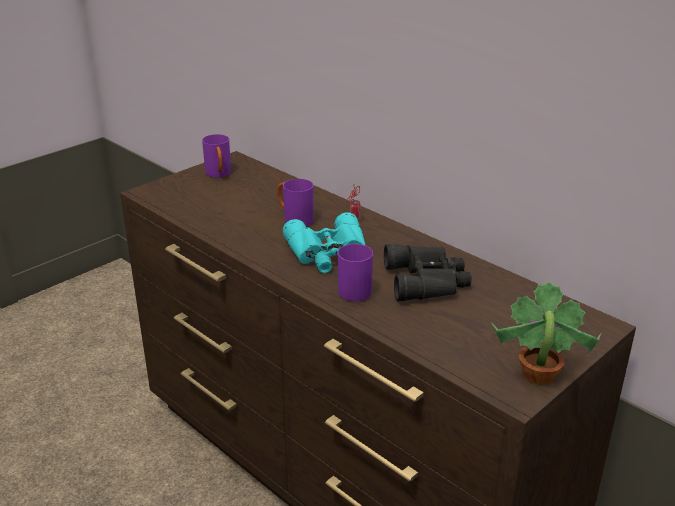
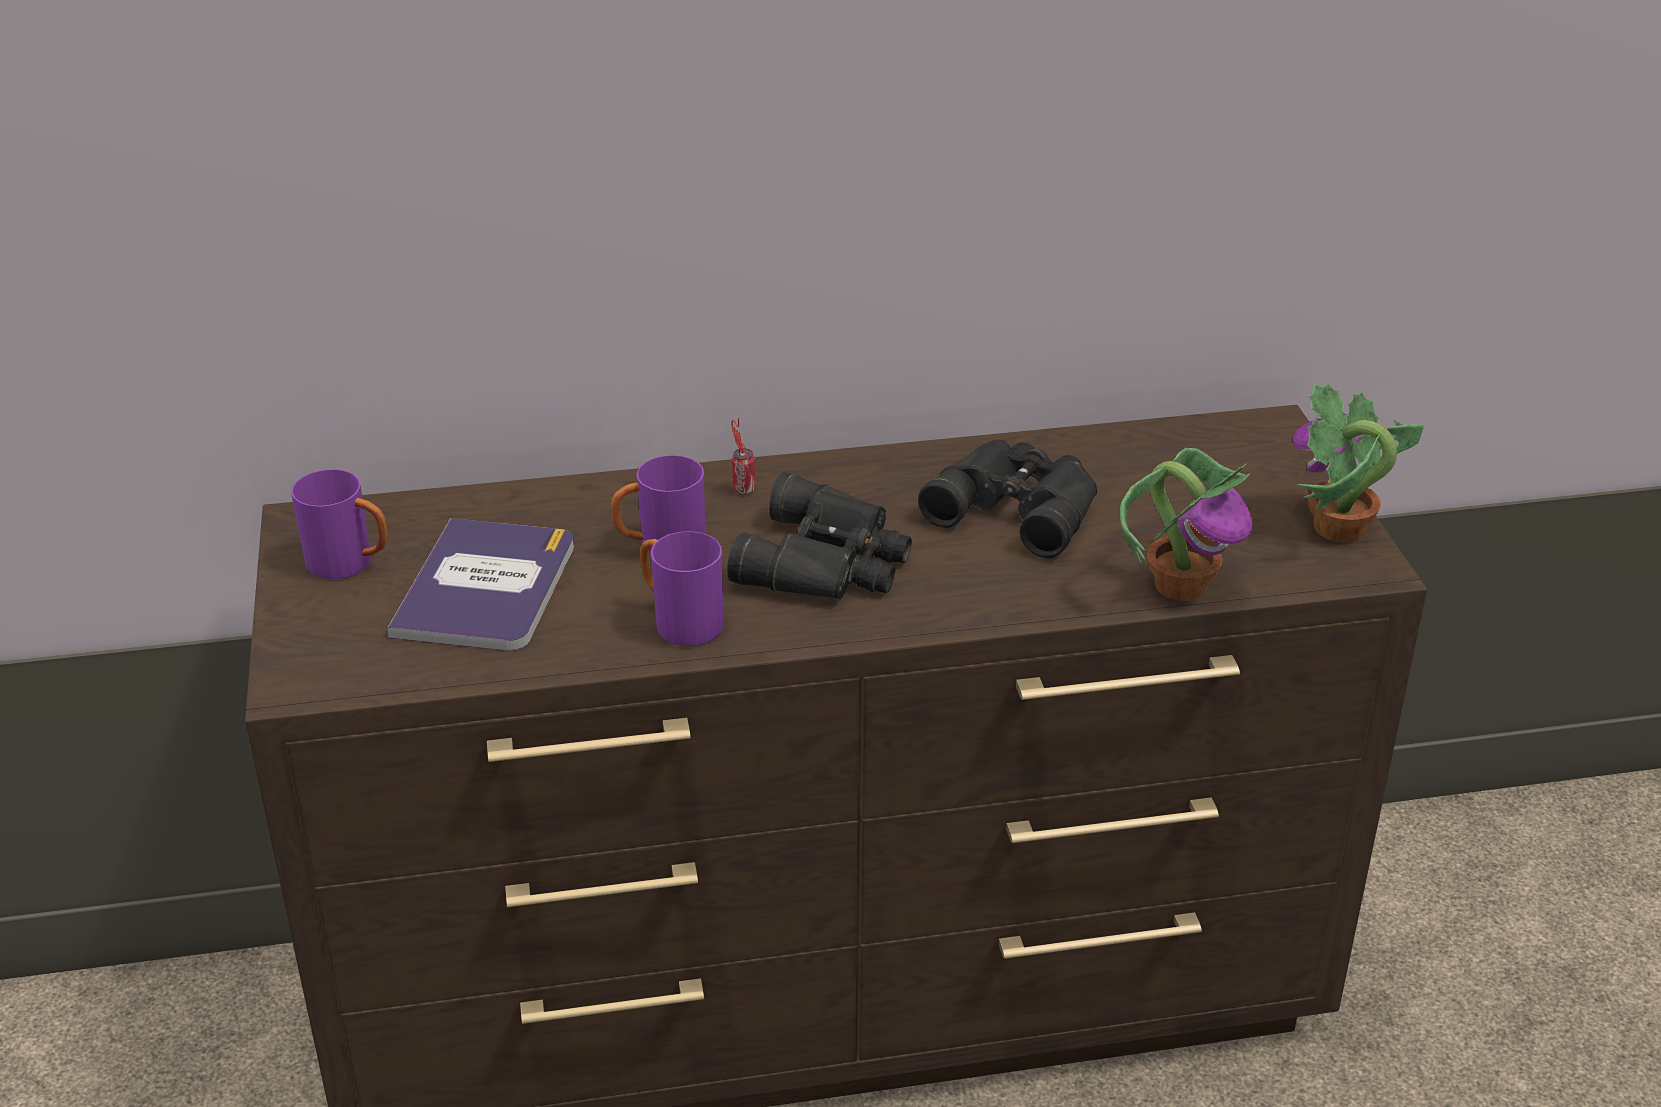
camera: 55 degrees left, 5 degrees up
turquoise binoculars [283,212,366,273] -> black binoculars [727,472,912,599]
purple mug [338,244,373,301] -> purple mug moved to [640,531,723,646]
none -> book [388,518,574,651]
none -> potted plant [1120,448,1253,601]

